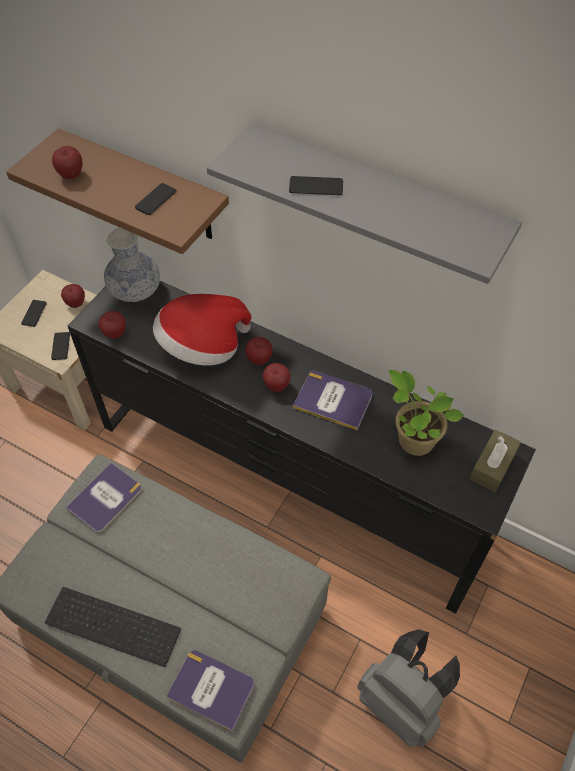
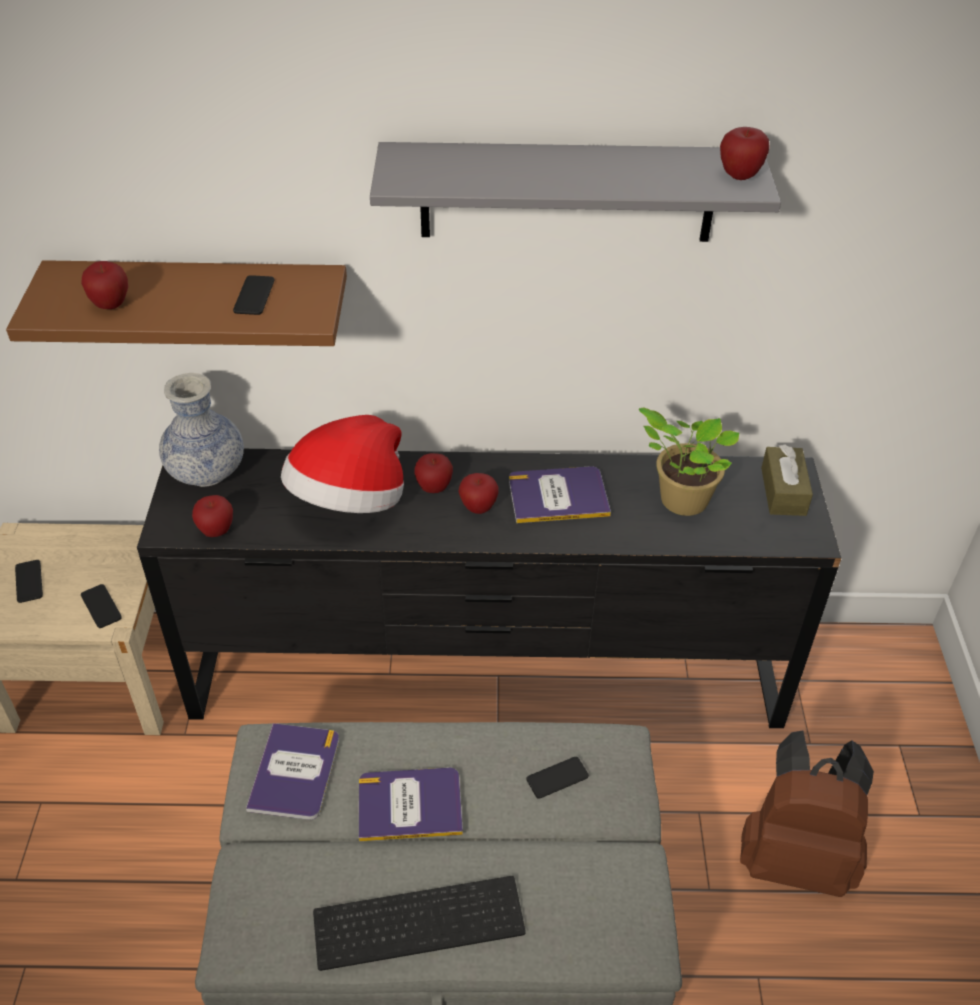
camera: 30 degrees left, 10 degrees down
apple [61,284,85,308] -> apple moved to [720,127,770,180]
book [166,650,254,732] -> book moved to [359,768,463,841]
phone [289,176,343,195] -> phone moved to [526,757,589,798]
grey backpack [357,629,460,747] -> brown backpack [740,730,874,897]

